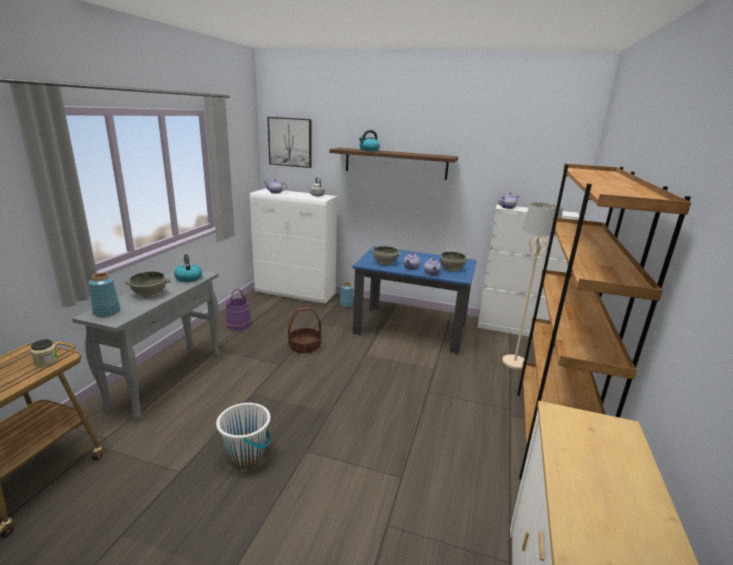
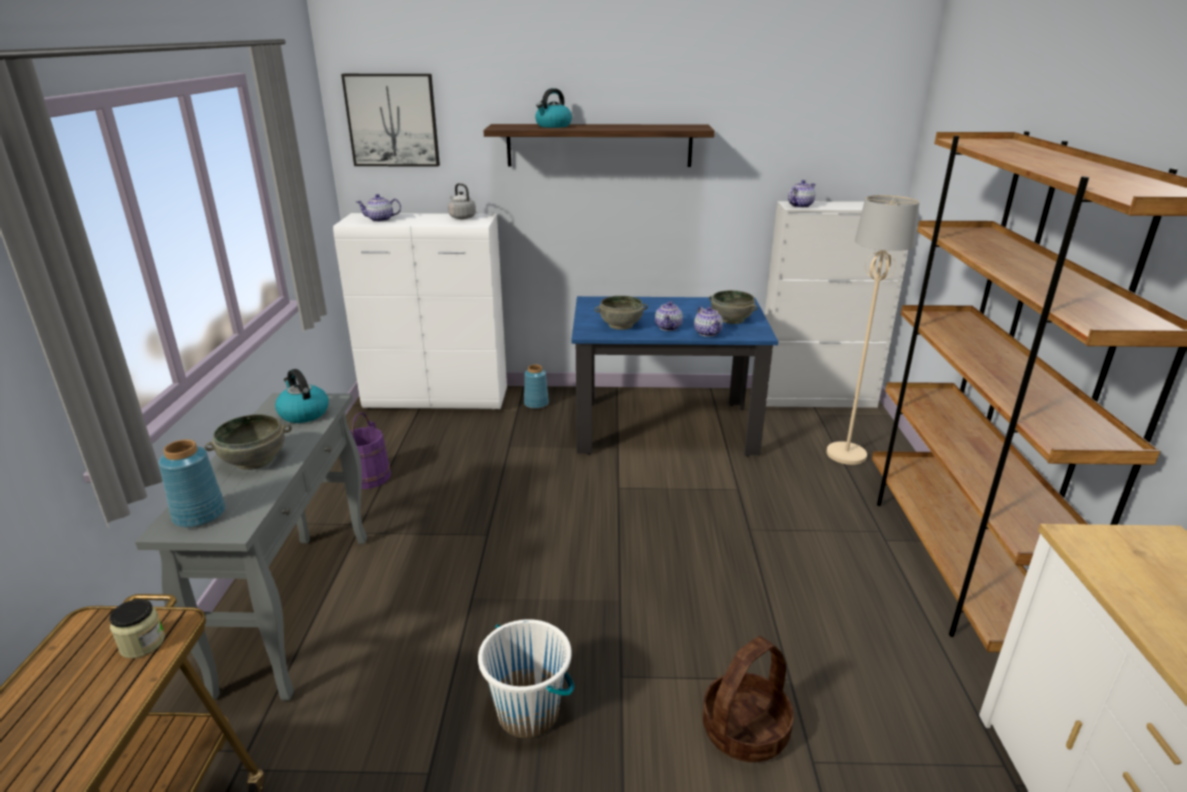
camera: 15 degrees left, 5 degrees up
basket [288,307,321,353] -> basket moved to [702,636,794,762]

